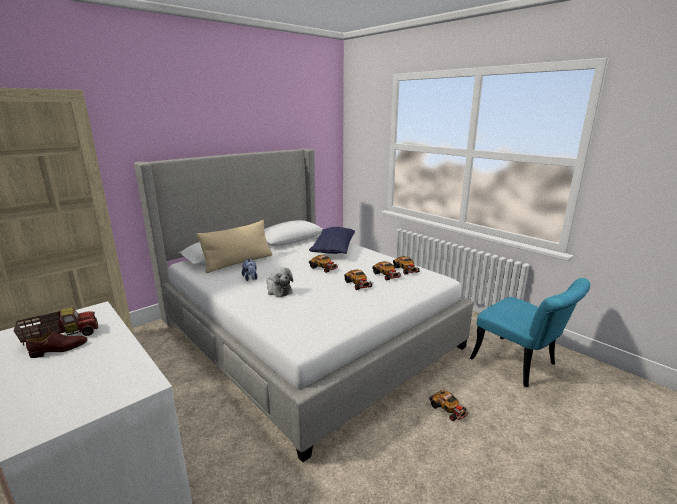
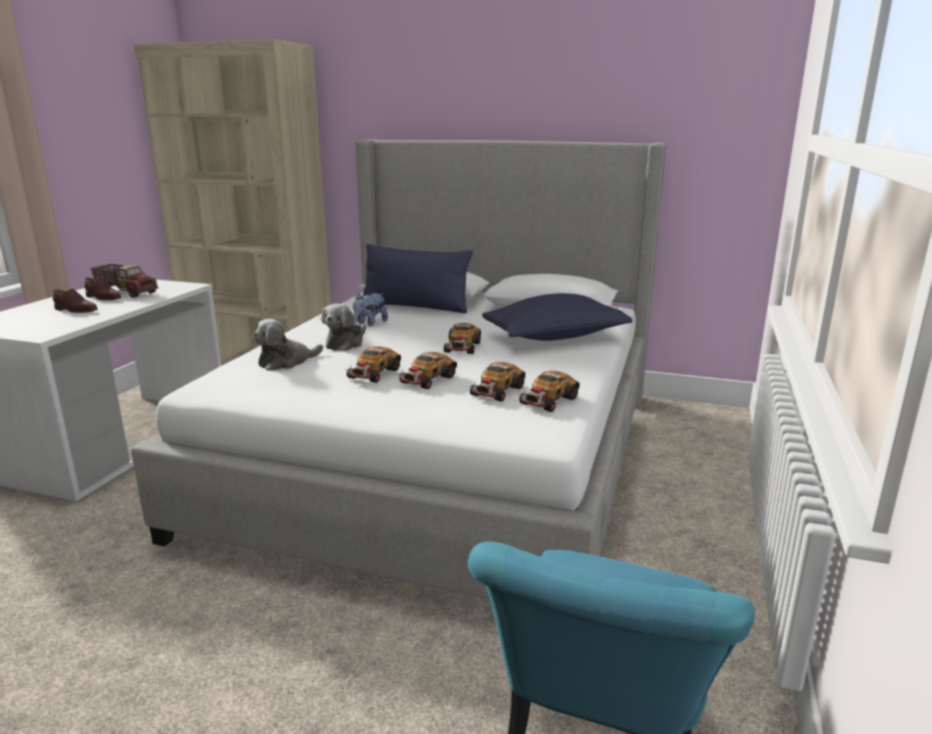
camera: 60 degrees right, 0 degrees up
beige pillow [196,220,272,273] -> blue pillow [362,244,473,313]
toy car [429,390,469,421] -> toy car moved to [345,346,401,383]
none -> brown shoe [53,289,98,313]
none -> plush toy [252,319,323,371]

